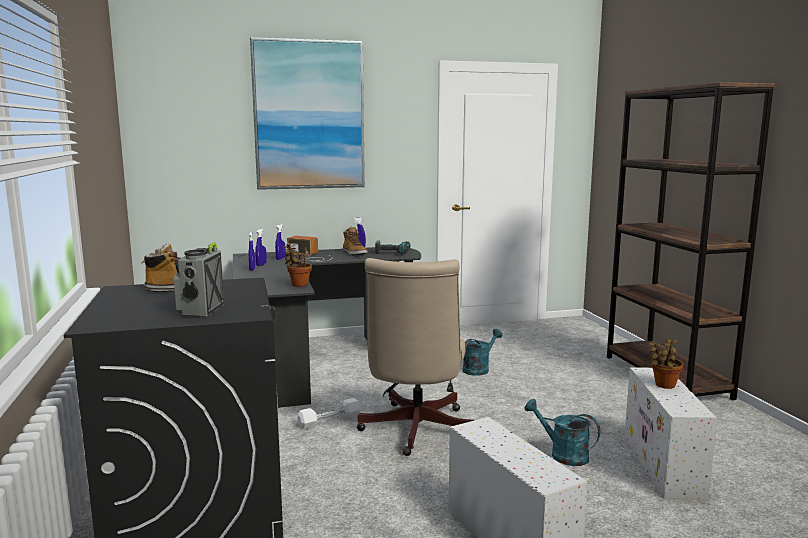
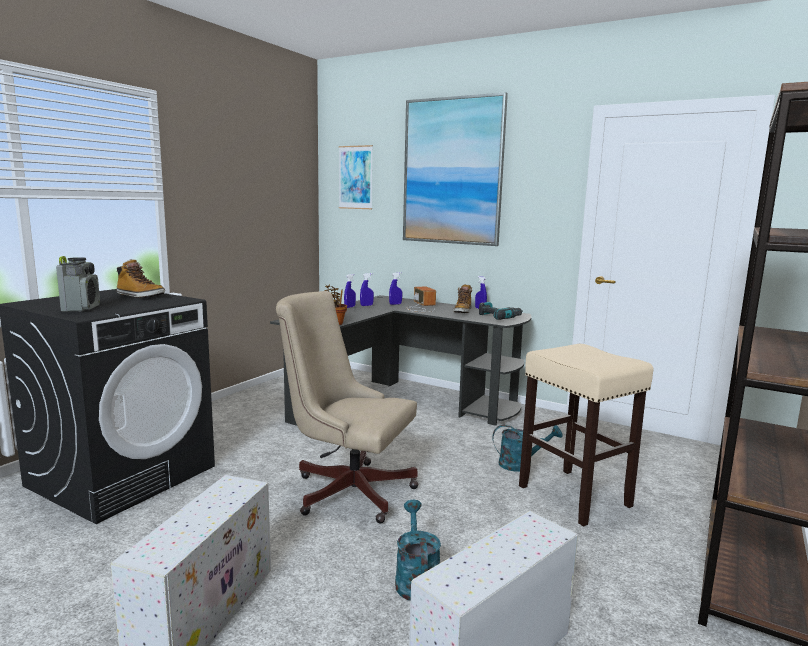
camera: 45 degrees right, 0 degrees up
radio [174,242,224,317] -> radio turned 120 degrees clockwise [56,256,100,312]
white dumbbell [297,398,361,430] -> none
beige office chair [357,258,474,456] -> beige office chair turned 60 degrees clockwise [276,291,419,524]
potted plant [648,338,683,389] -> none
none -> picture [339,145,373,209]
none -> beige stool [519,344,653,526]

